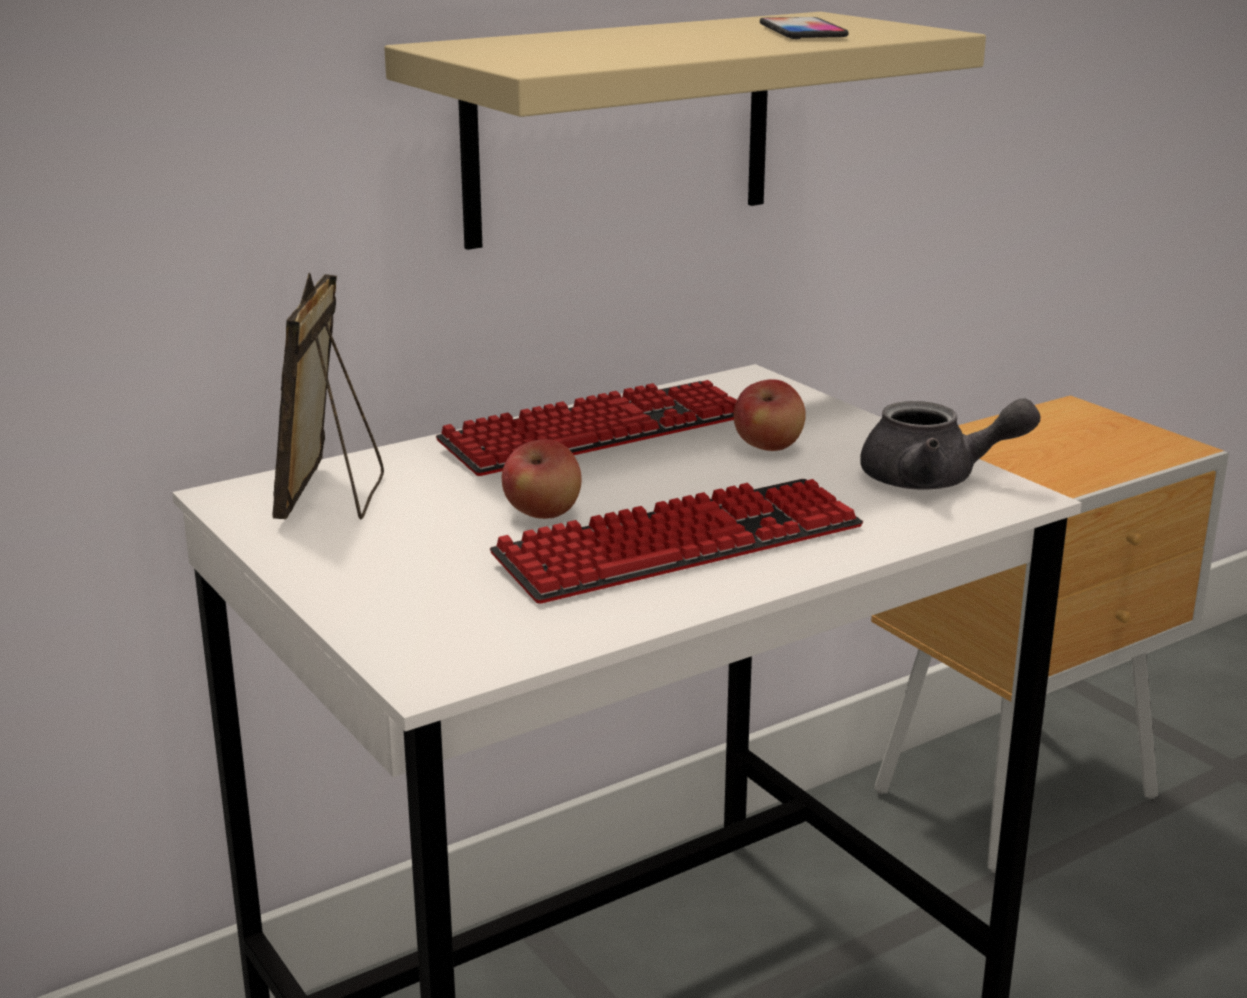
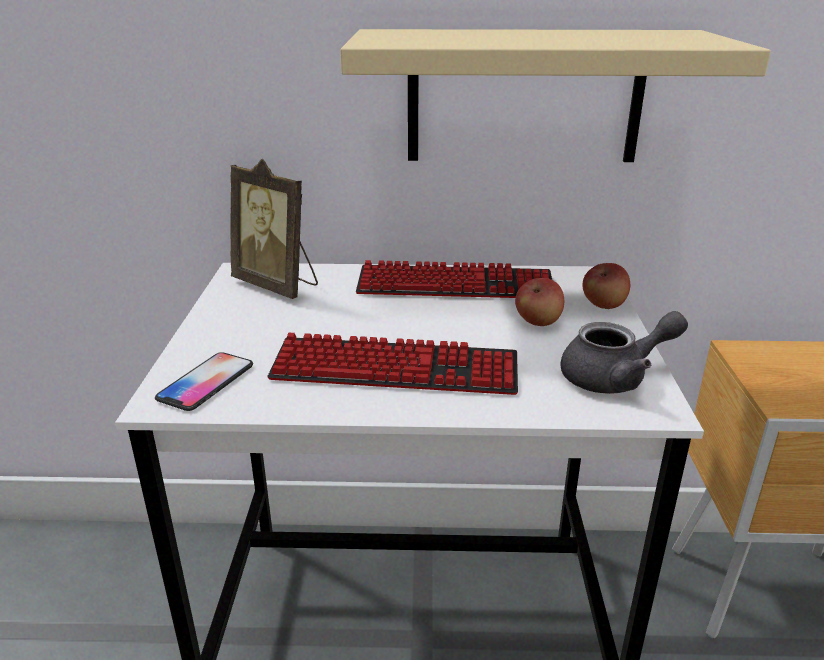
camera: 35 degrees right, 5 degrees up
picture frame [272,273,384,519] -> picture frame turned 90 degrees counterclockwise [230,159,318,299]
apple [502,439,581,519] -> apple moved to [583,263,630,309]
phone [760,17,849,39] -> phone moved to [155,352,253,411]
grey teapot [860,398,1041,490] -> grey teapot turned 60 degrees counterclockwise [561,311,688,394]

